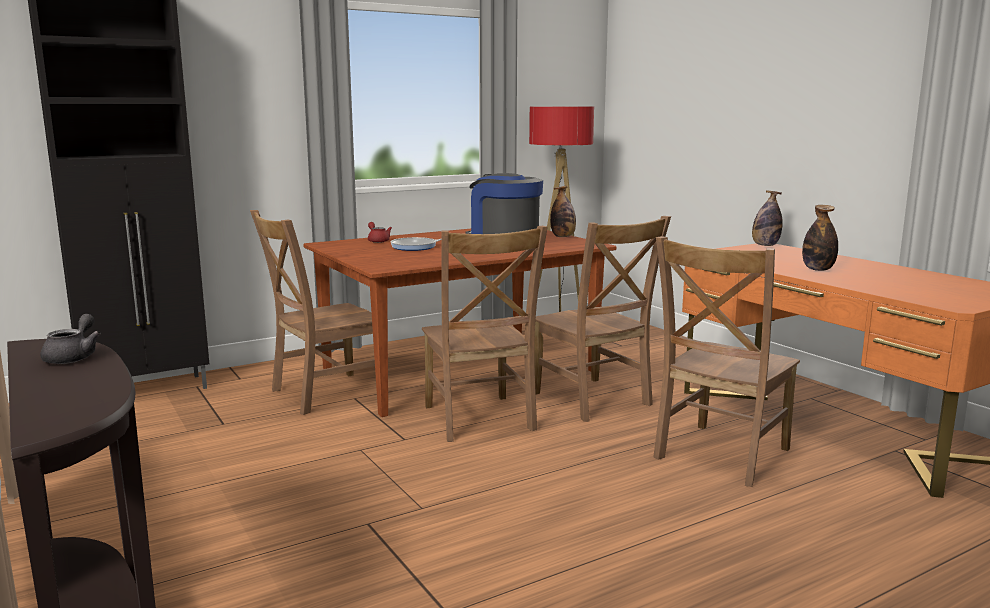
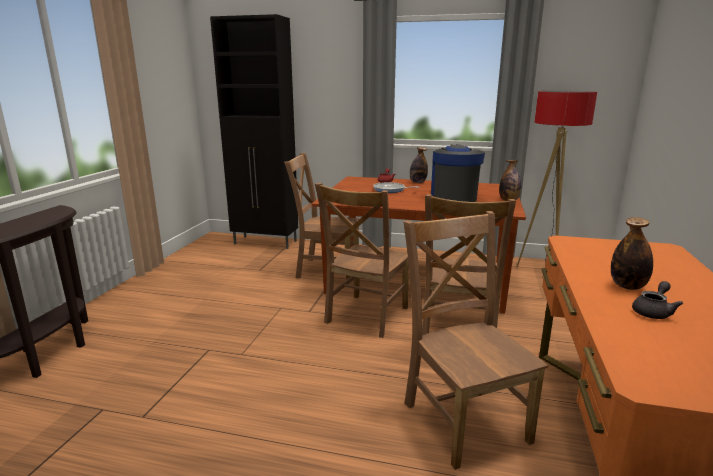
camera: 45 degrees right, 5 degrees up
grey teapot [40,314,101,364] -> grey teapot moved to [632,281,683,319]
brown chair [653,236,800,487] -> brown chair turned 75 degrees clockwise [403,211,548,470]
bottle [752,190,783,246] -> bottle moved to [410,147,428,183]

